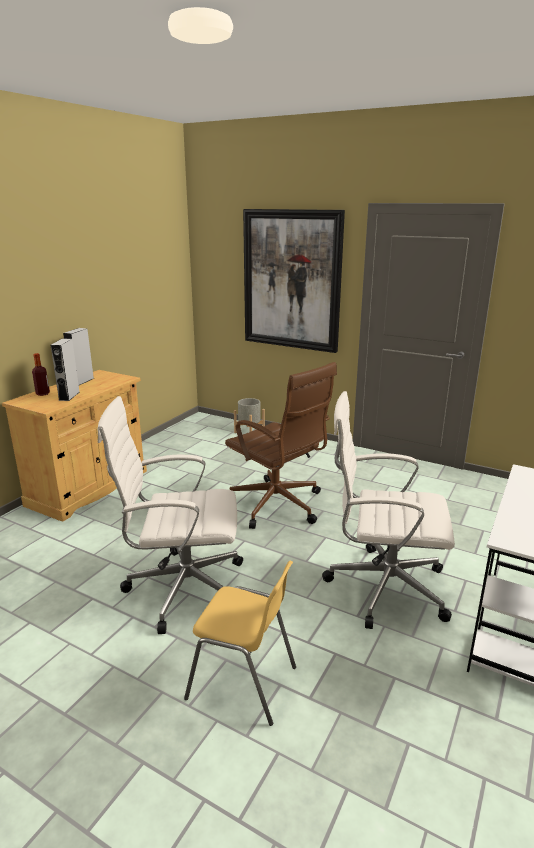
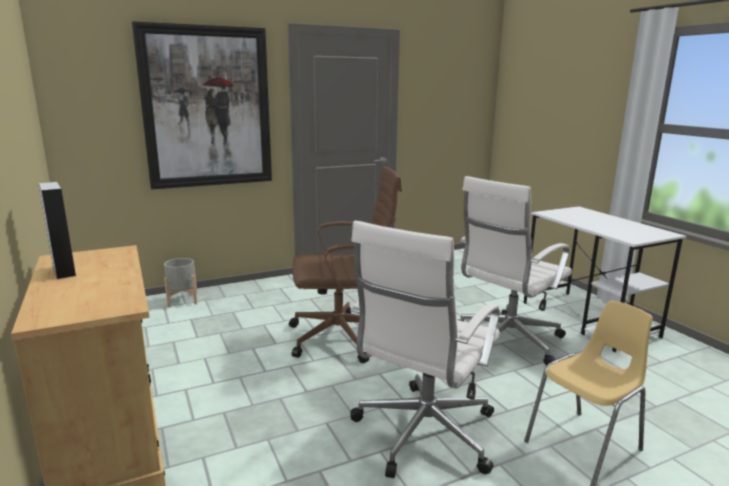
camera: 55 degrees left, 5 degrees down
bottle [32,353,50,396] -> none
grey speaker [50,339,79,401] -> none

